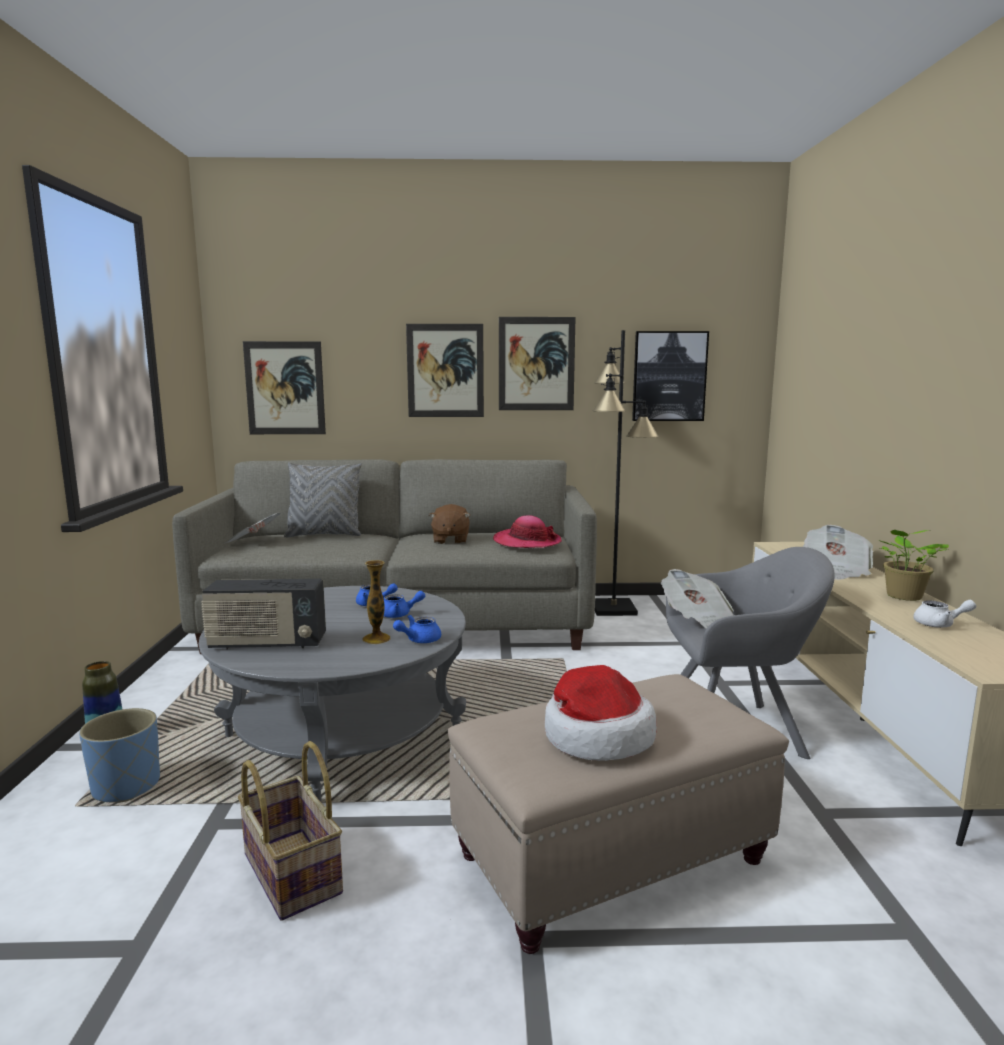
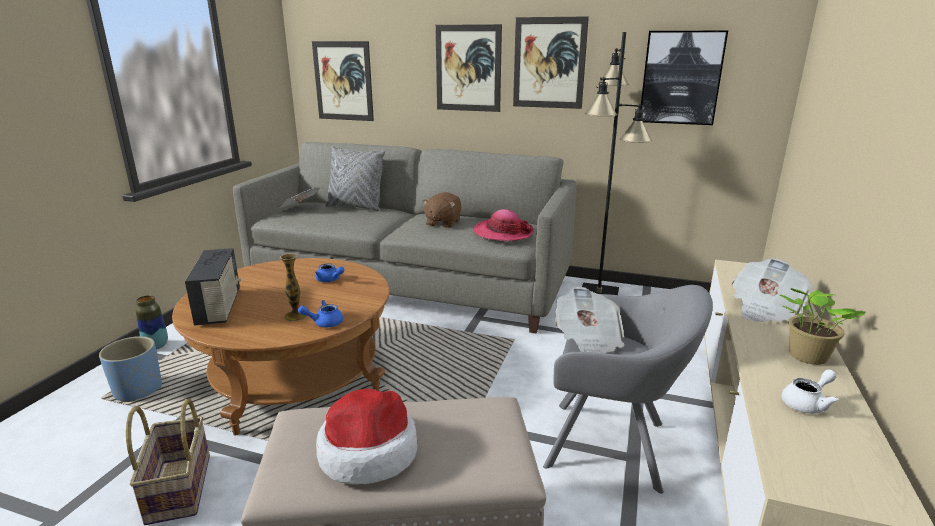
camera: 20 degrees right, 10 degrees up
grey coffee table [199,586,466,802] -> brown coffee table [172,258,389,436]
radio [201,579,326,650] -> radio turned 120 degrees counterclockwise [185,248,241,326]
blue teapot [384,591,425,618] -> none
white teapot [913,600,976,627] -> white teapot turned 60 degrees counterclockwise [781,369,839,414]

